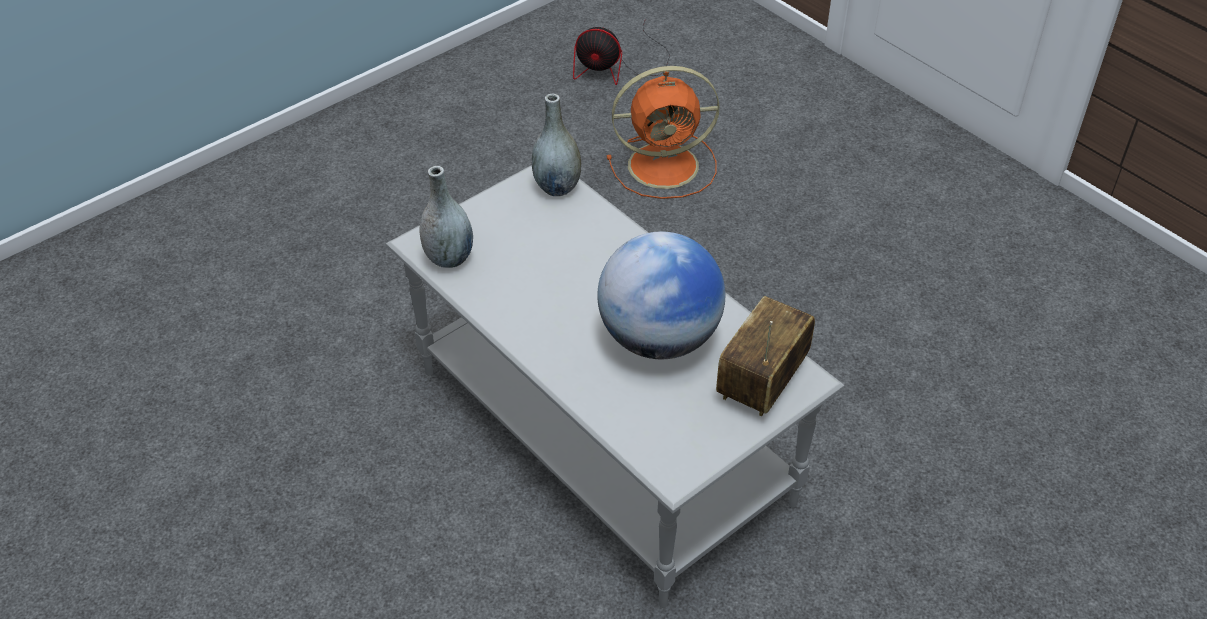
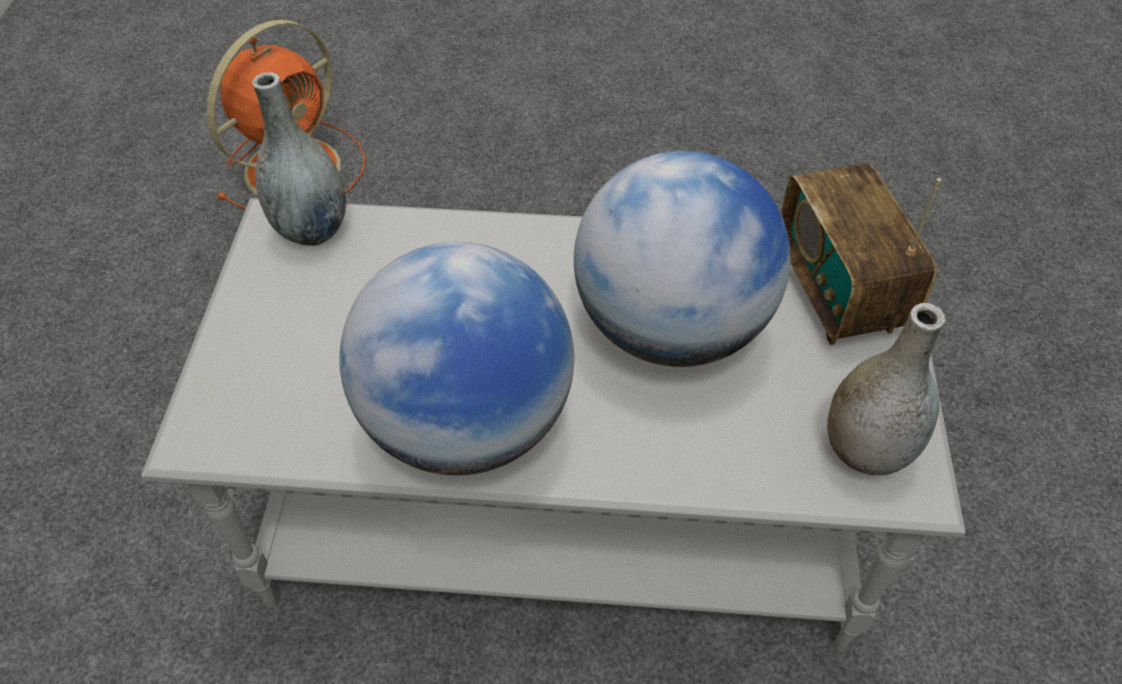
camera: 45 degrees left, 5 degrees up
grey vase [419,166,473,268] -> grey vase moved to [827,303,945,476]
fan [573,21,670,85] -> none
none -> globe [339,242,574,475]

